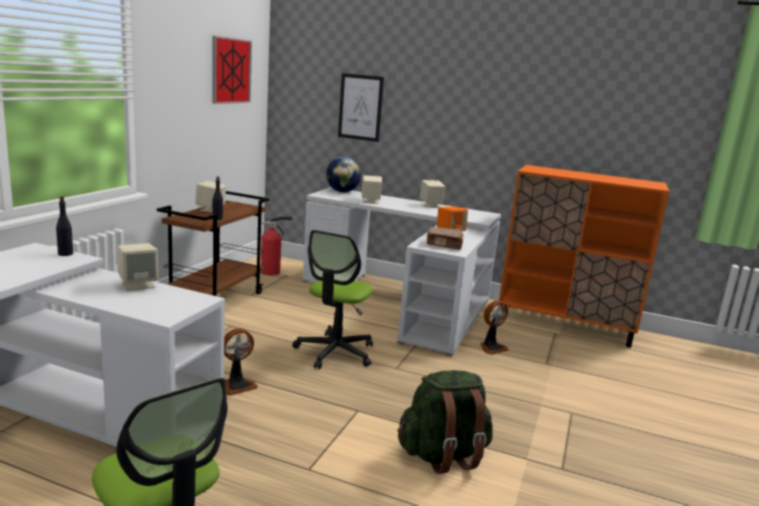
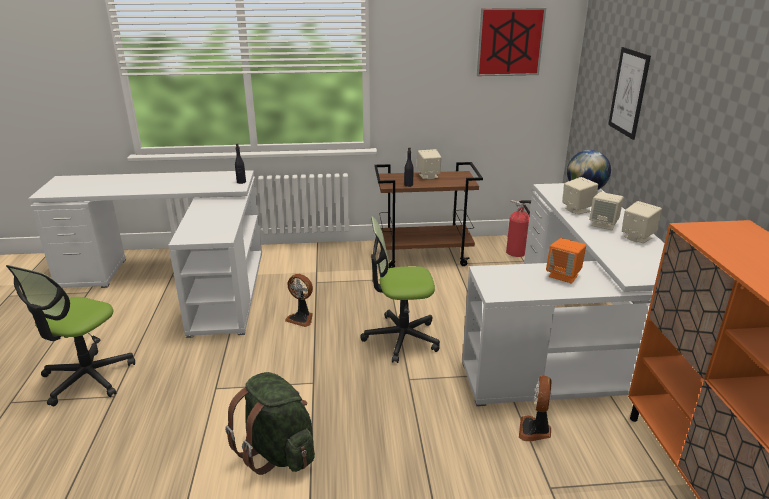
camera: 65 degrees right, 10 degrees up
beige speaker [117,243,159,291] -> beige speaker moved to [589,192,624,230]
brown book [426,227,464,250] -> none
fan [480,300,509,355] -> fan turned 75 degrees clockwise [519,375,552,441]

